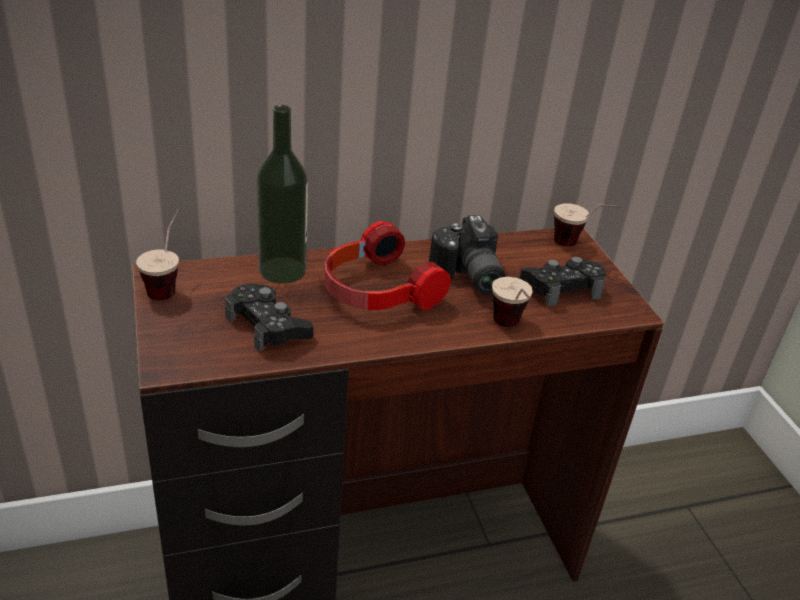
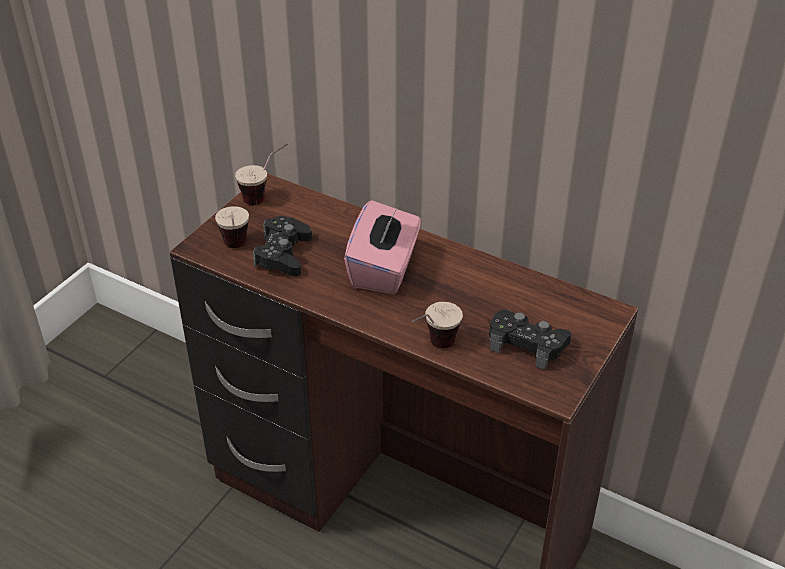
camera: 50 degrees right, 5 degrees up
bottle [256,105,308,284] -> none
headphones [324,220,451,310] -> pink tissue box [344,200,421,294]
camera [429,215,506,295] -> none
cup [554,203,622,247] -> cup moved to [215,206,249,248]

